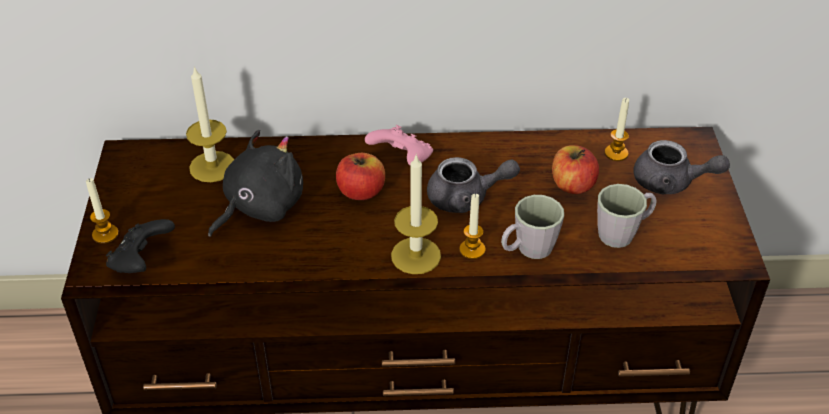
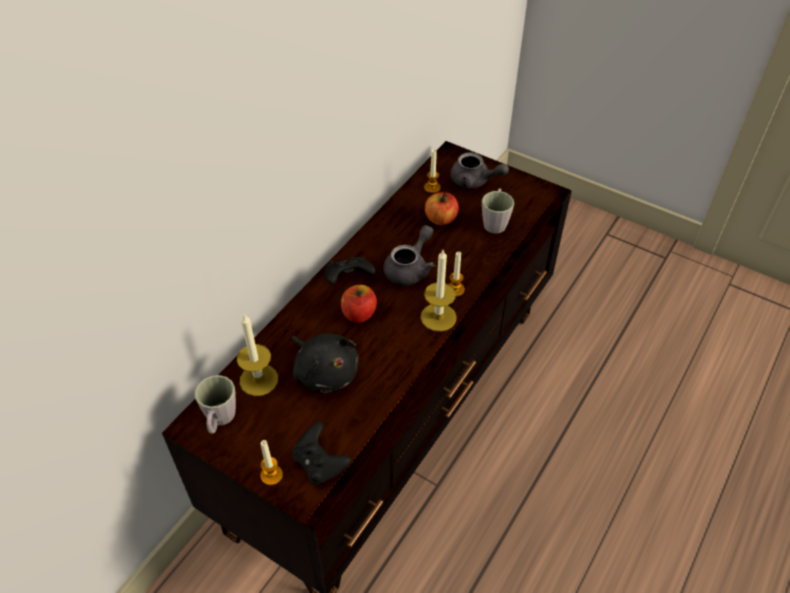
camera: 55 degrees left, 5 degrees up
black plush toy [208,130,303,237] -> black plush toy turned 150 degrees clockwise [291,333,359,394]
pink game controller [365,125,433,165] -> black game controller [325,257,375,285]
grey mug [501,195,564,259] -> grey mug moved to [195,375,236,434]
grey teapot [634,140,730,194] -> grey teapot turned 60 degrees clockwise [450,152,509,188]

